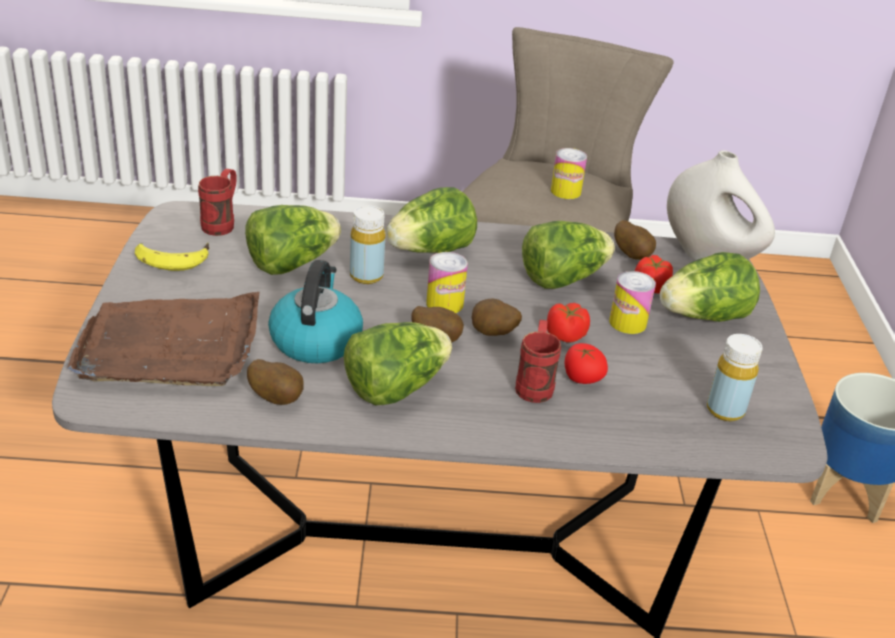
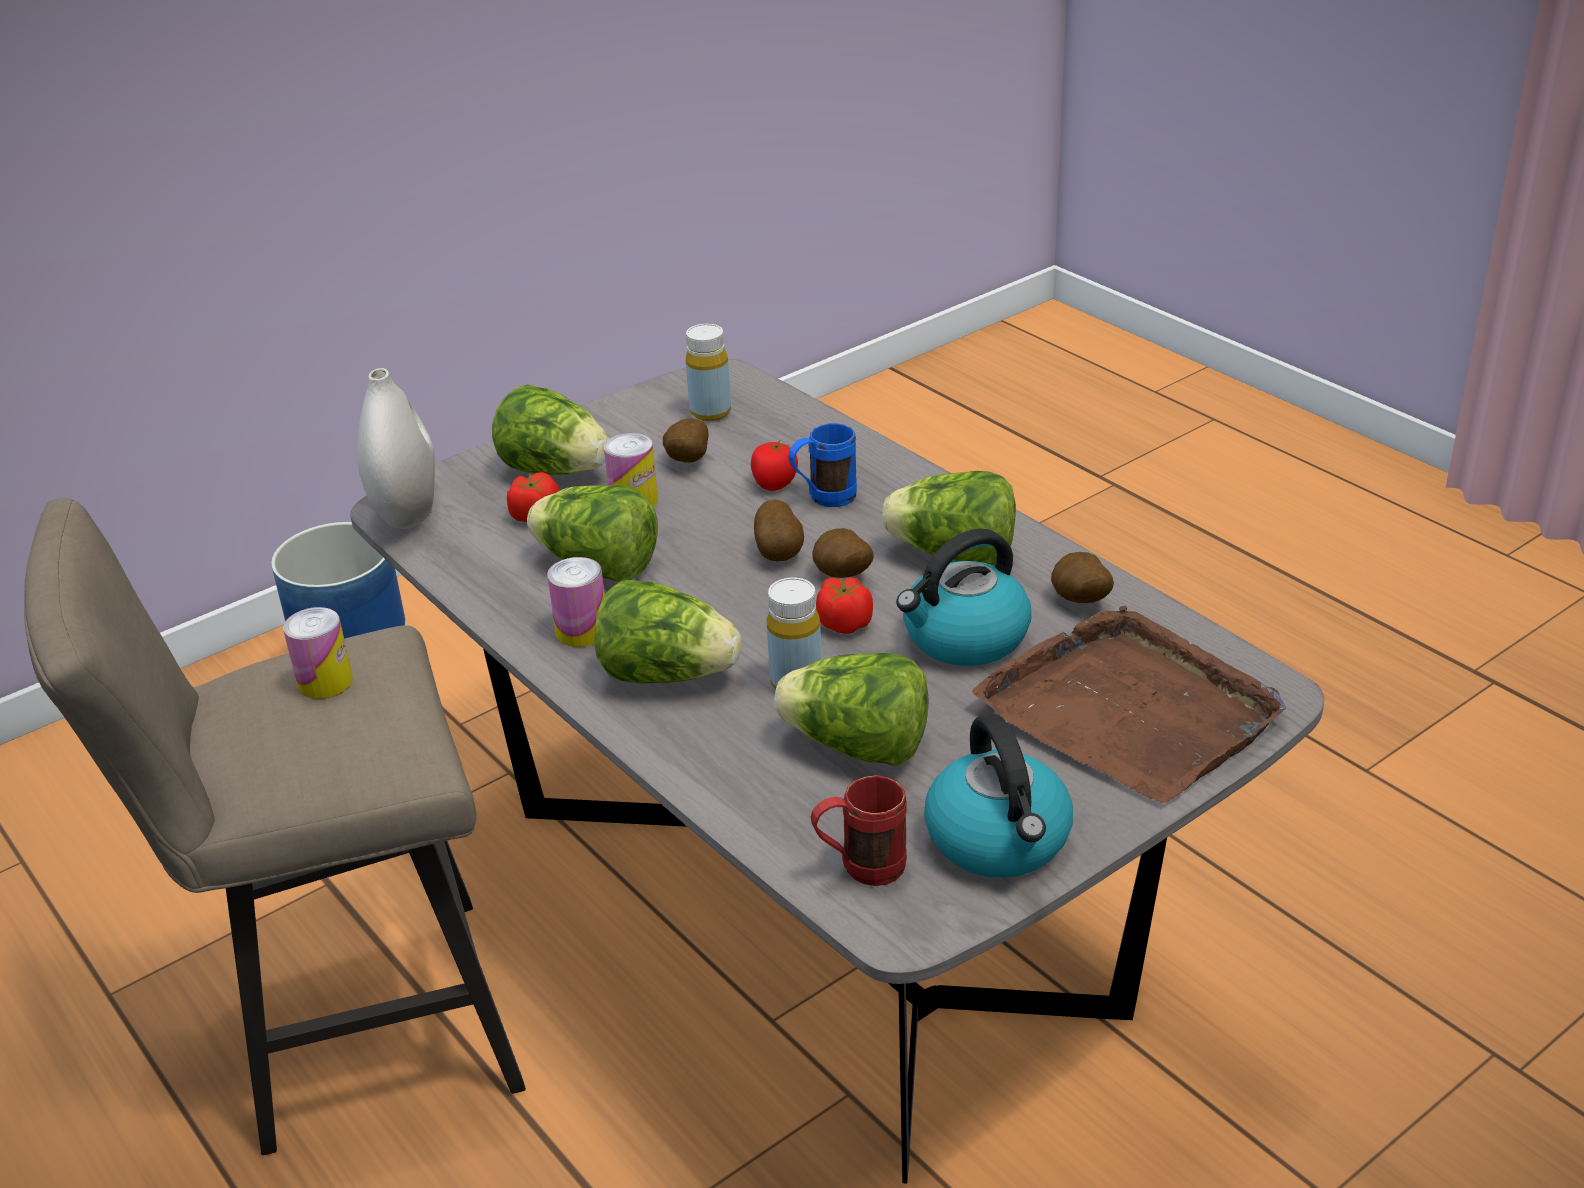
camera: 125 degrees left, 0 degrees up
banana [135,243,209,271] -> kettle [924,714,1073,878]
can [426,252,468,313] -> can moved to [547,557,605,647]
red mug [515,320,561,403] -> blue mug [788,423,857,507]
tomato [547,303,590,343] -> tomato moved to [816,577,873,634]
potato [614,220,656,260] -> potato moved to [663,418,709,463]

